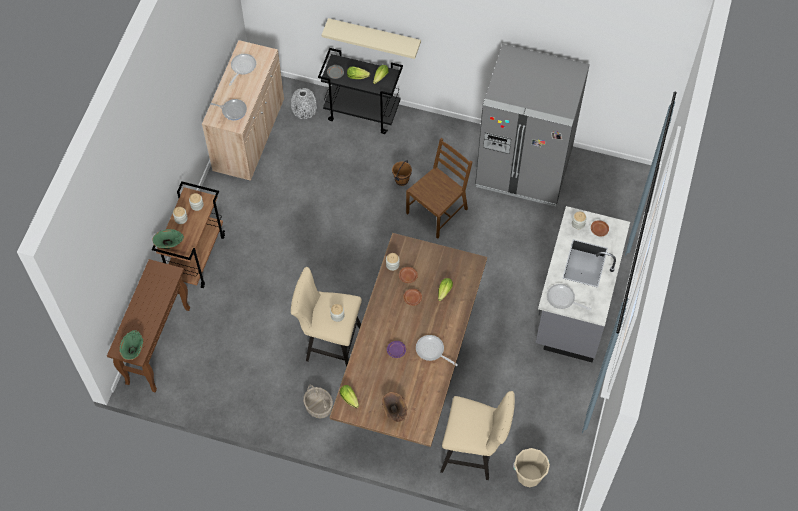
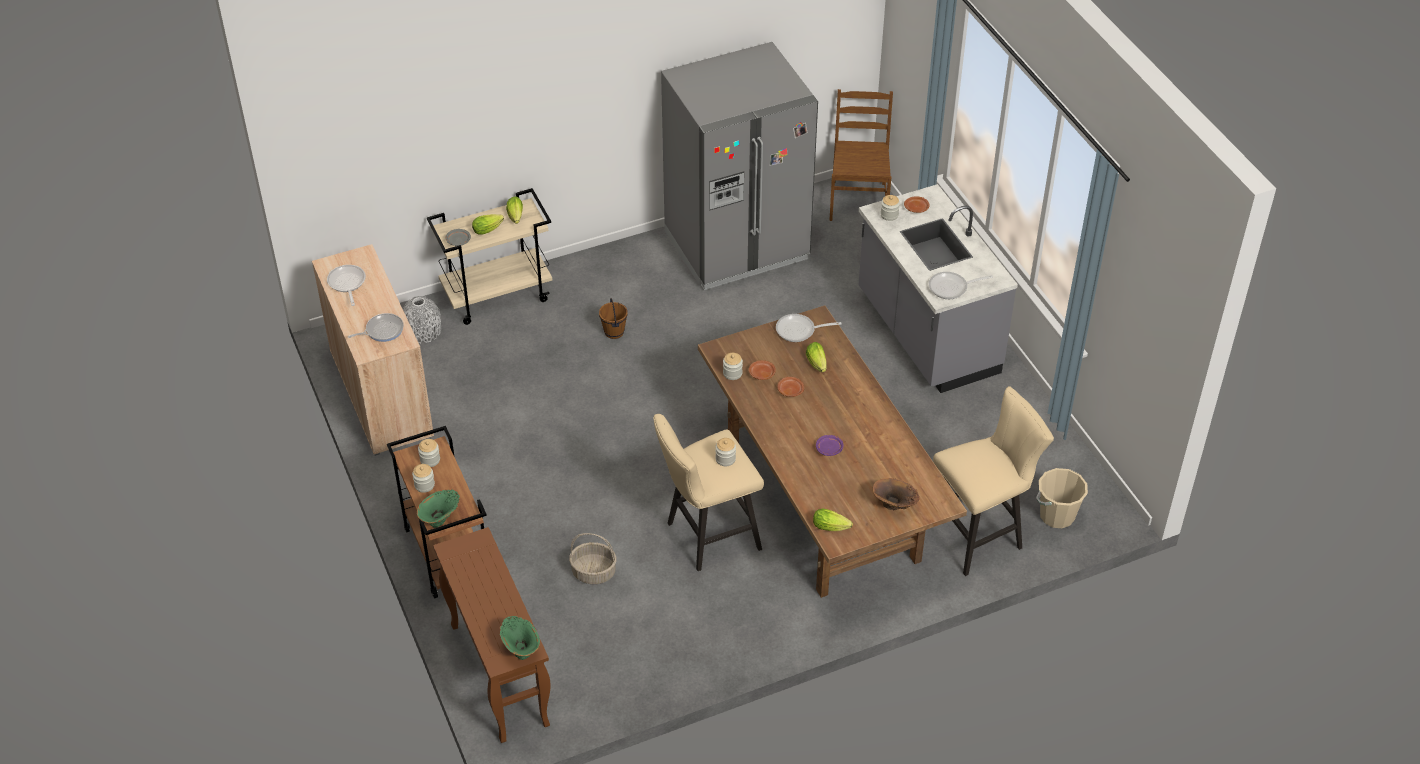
camera: 40 degrees left, 15 degrees down
basket [303,385,333,418] -> basket moved to [569,533,616,584]
black cart [318,48,403,134] -> beige cart [427,188,552,325]
beige shelf [322,18,421,59] -> none
brown chair [406,138,473,239] -> brown chair moved to [829,89,893,221]
frying pan [416,335,458,366] -> frying pan moved to [776,314,842,342]

